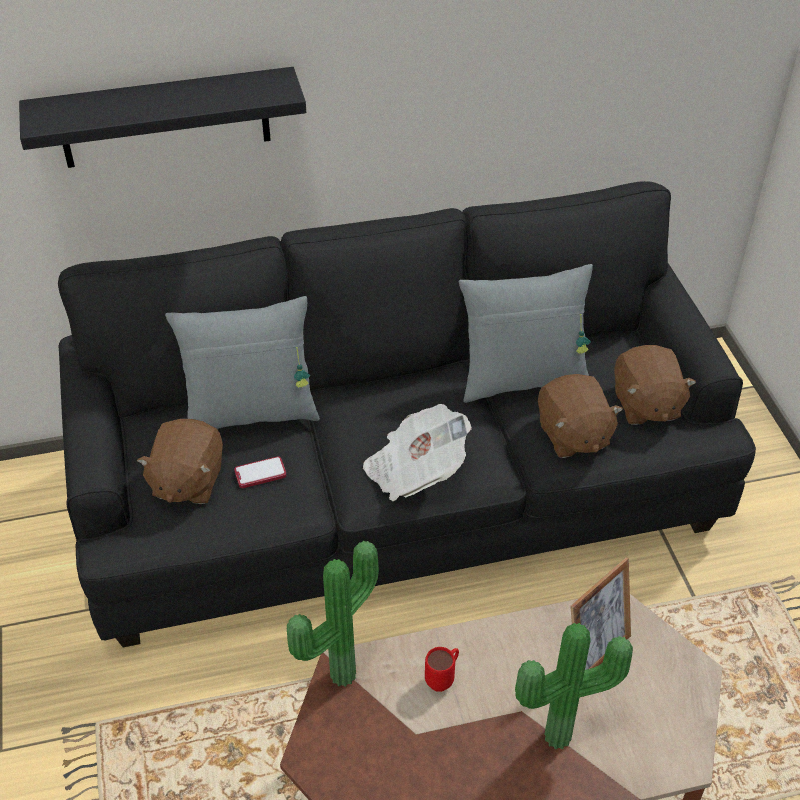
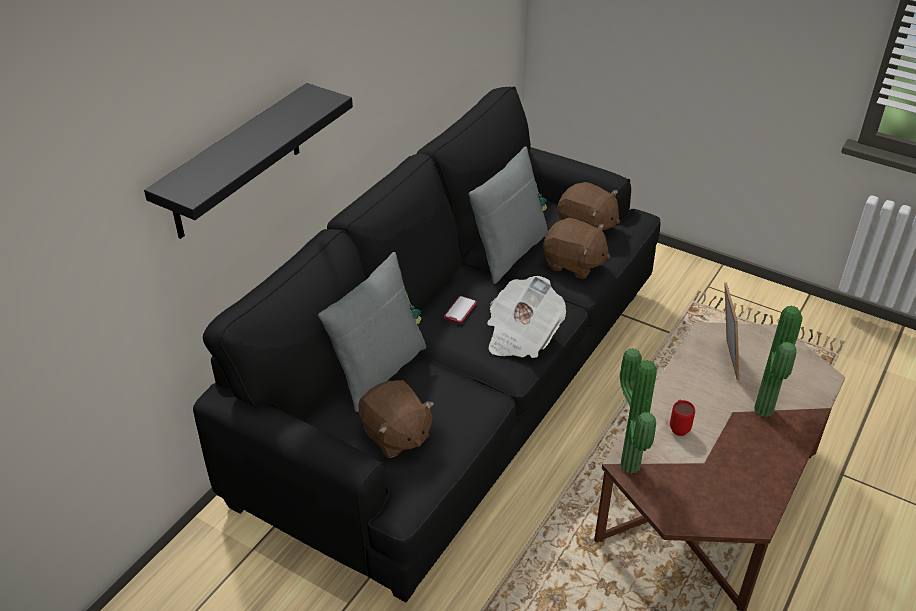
camera: 45 degrees left, 5 degrees down
phone [234,456,286,488] -> phone moved to [444,296,477,324]

